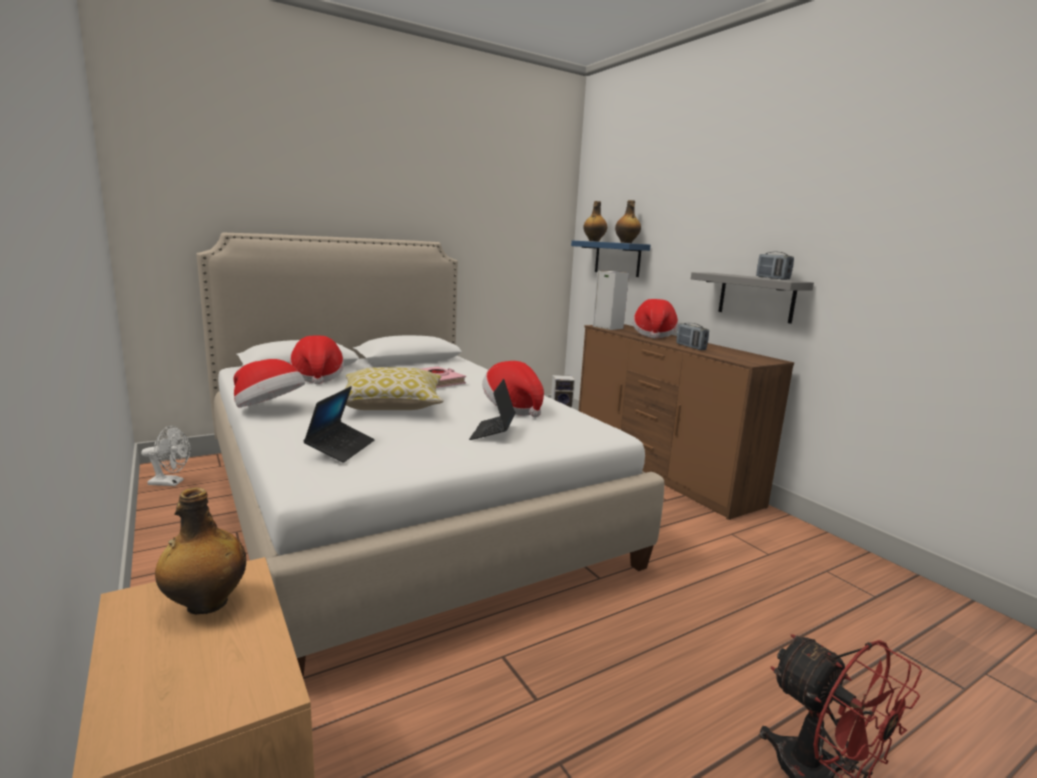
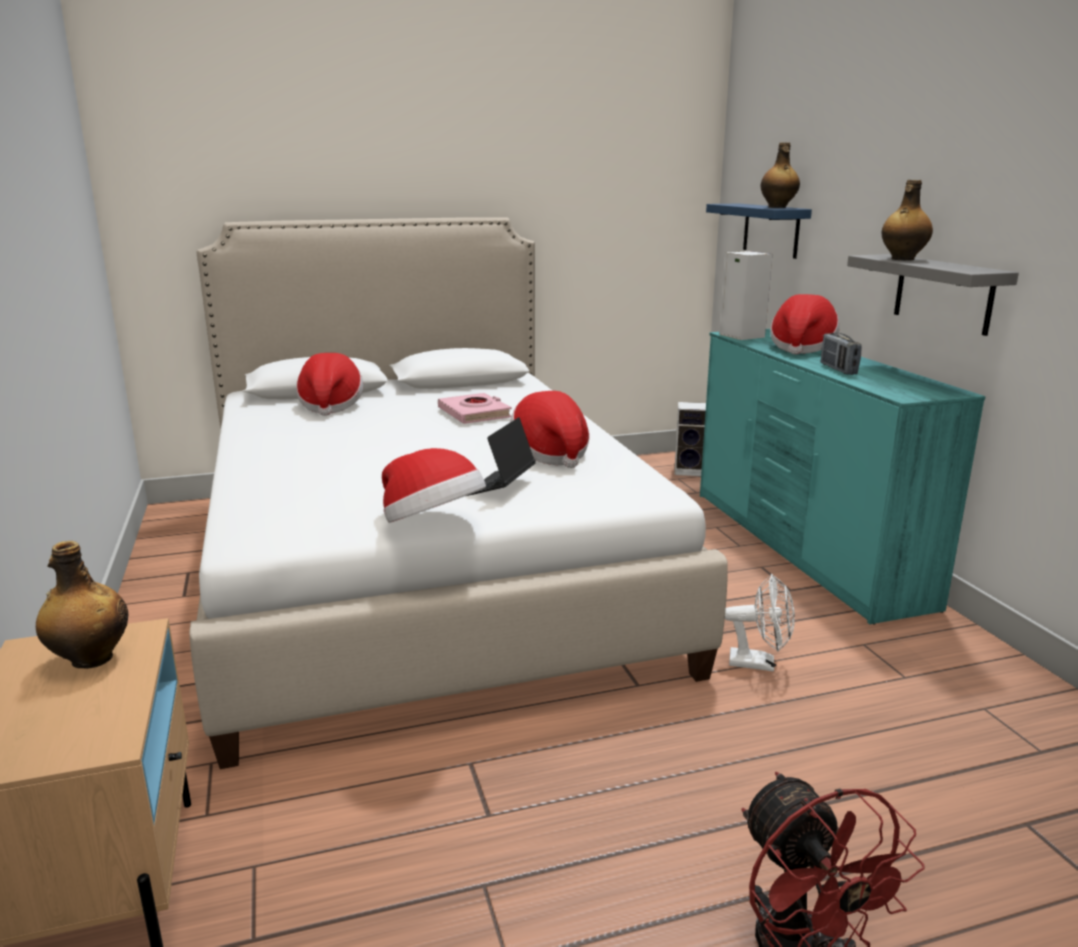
camera: 15 degrees right, 5 degrees up
white fan [141,426,191,486] -> white fan moved to [725,574,795,672]
hat [234,359,305,408] -> hat moved to [382,448,486,523]
laptop [303,386,375,463] -> none
pillow [345,367,444,410] -> none
brown dresser [579,324,794,520] -> turquoise dresser [700,329,986,625]
bottle [583,201,607,242] -> bottle moved to [882,180,933,260]
radio [756,252,794,280] -> none

